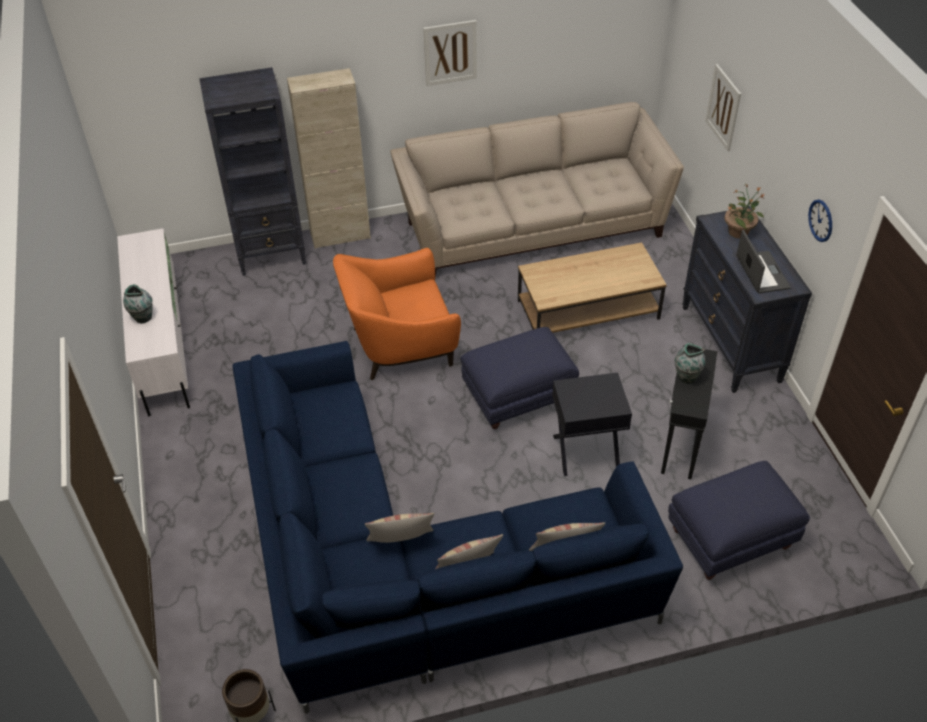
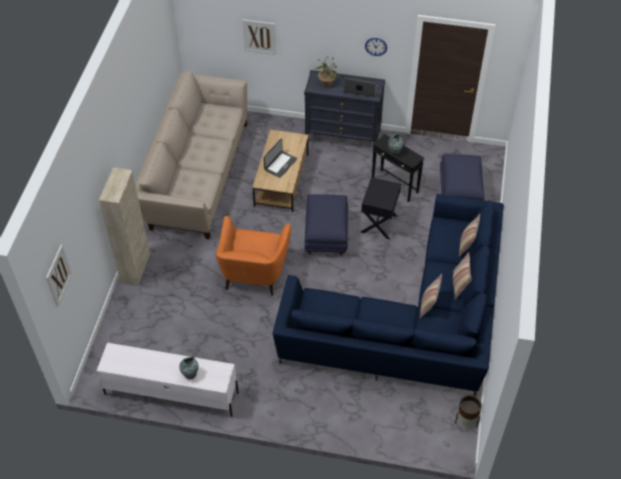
camera: 65 degrees left, 5 degrees up
black bookcase [199,67,306,276] -> none
picture [423,20,477,86] -> picture moved to [46,245,72,307]
none -> laptop [264,138,297,178]

